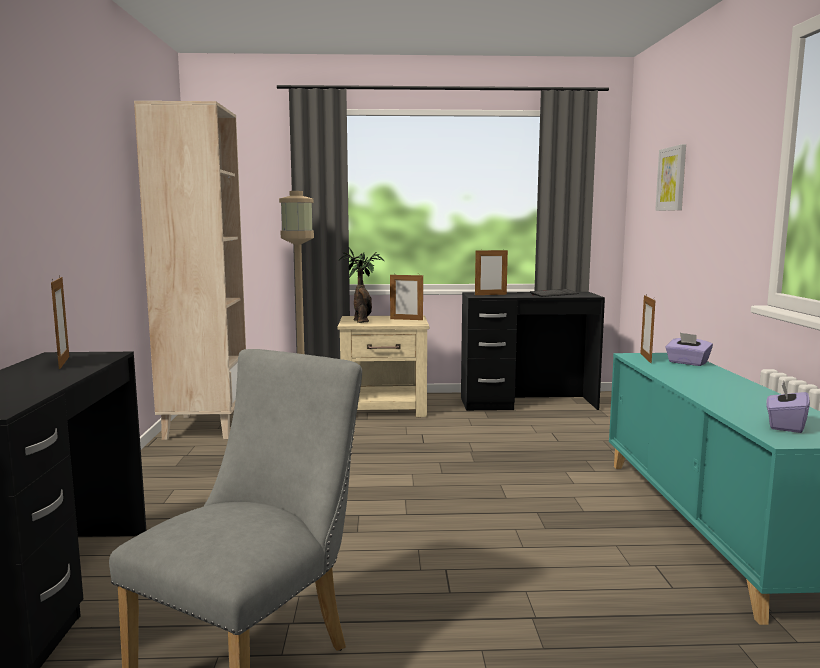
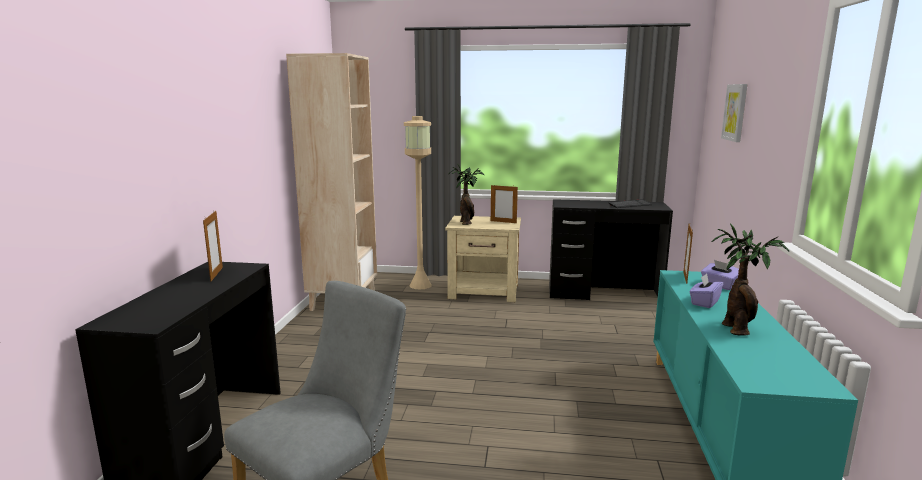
camera: 10 degrees right, 5 degrees up
picture frame [475,249,508,295] -> none
purple tissue box [766,381,810,433] -> purple tissue box moved to [690,274,723,308]
none -> potted plant [712,223,789,336]

